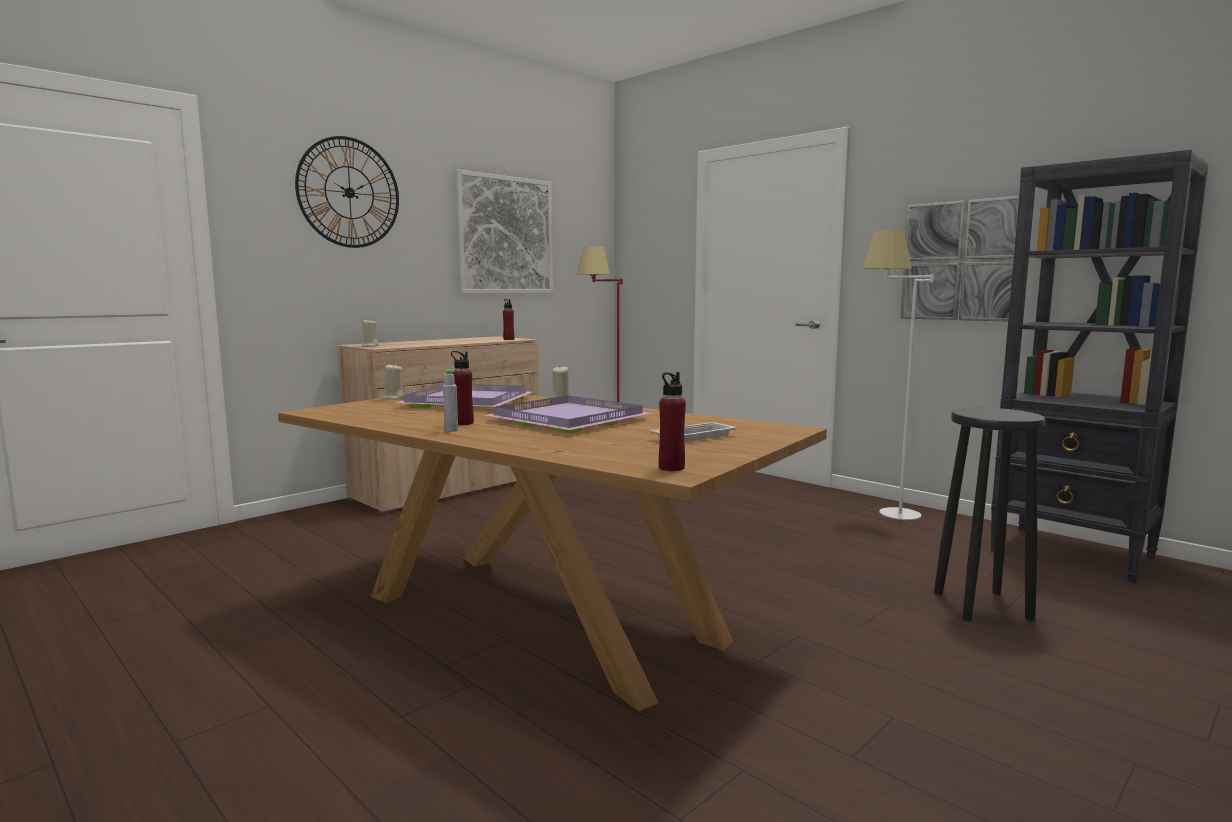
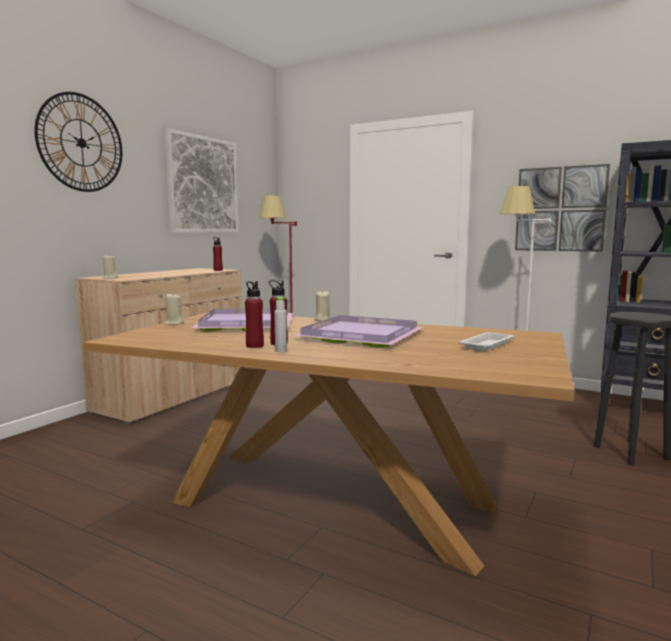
camera: 15 degrees left, 0 degrees up
red bottle [659,372,686,471] -> red bottle moved to [245,281,264,348]

